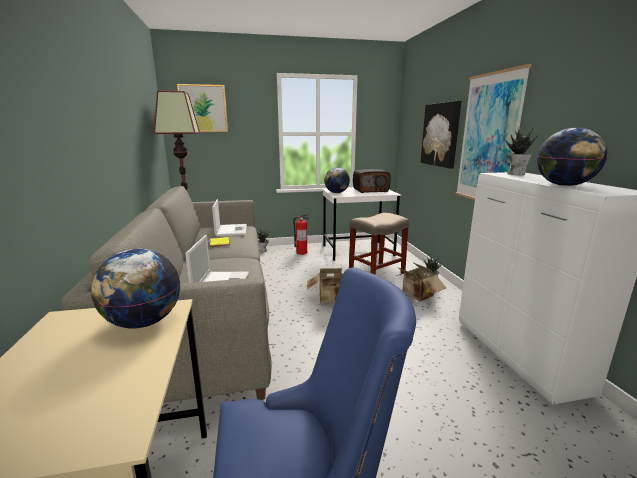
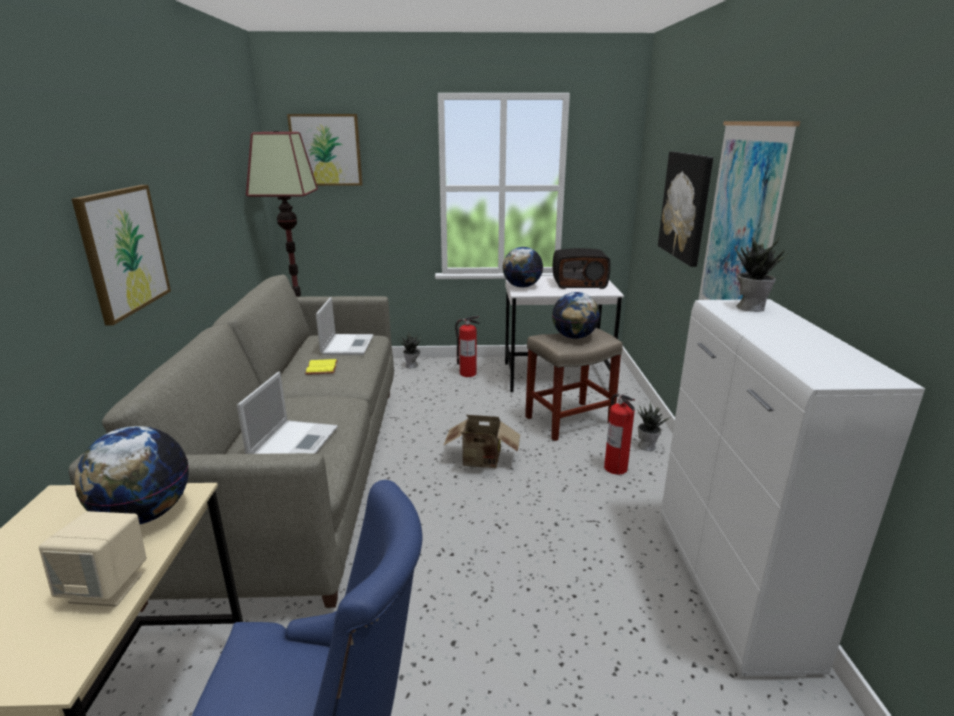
camera: 10 degrees right, 5 degrees up
cardboard box [397,263,446,301] -> fire extinguisher [604,393,635,475]
globe [537,127,607,186] -> globe moved to [552,292,600,339]
none -> beige speaker [39,511,146,606]
none -> picture [72,185,171,326]

